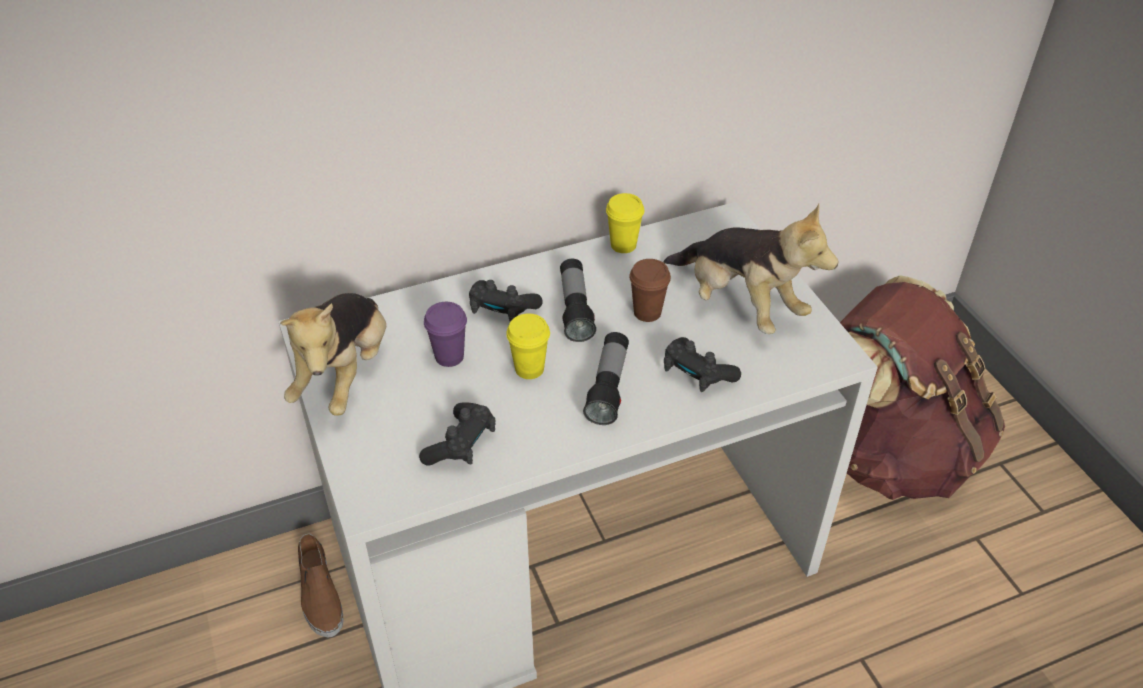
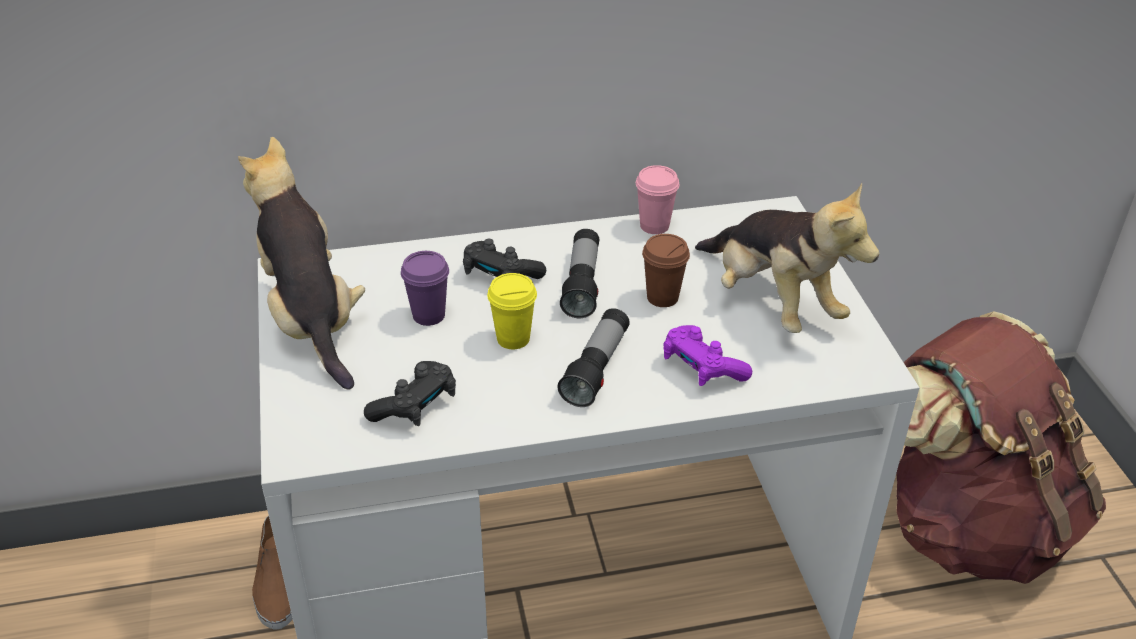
camera: 10 degrees right, 5 degrees down
plush toy [280,293,386,416] -> plush toy turned 135 degrees clockwise [238,137,365,390]
yellow cup [606,193,644,253] -> pink cup [636,165,679,234]
black game controller [664,337,741,392] -> purple game controller [663,325,752,386]

